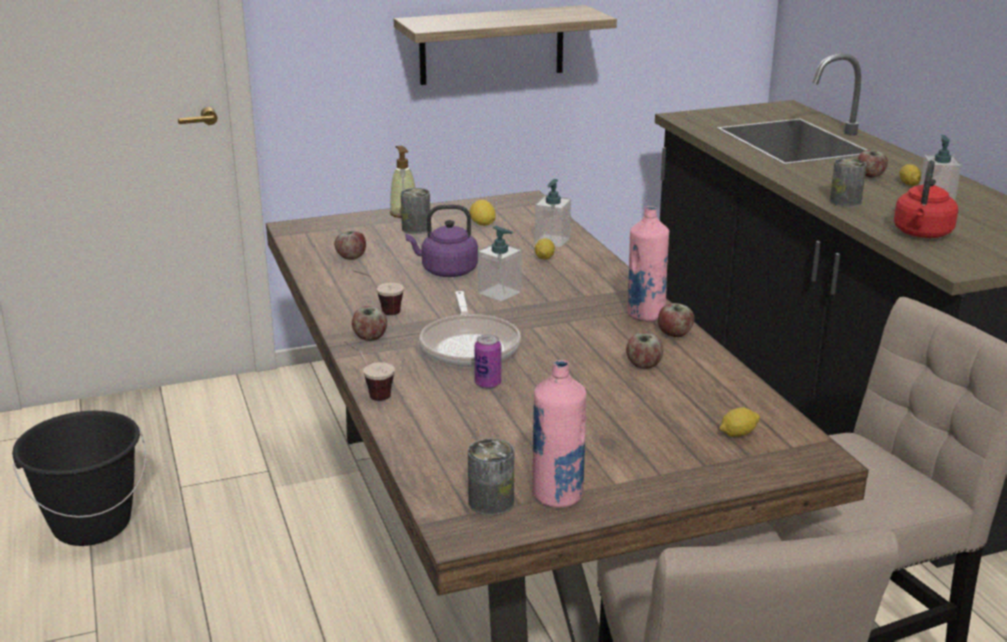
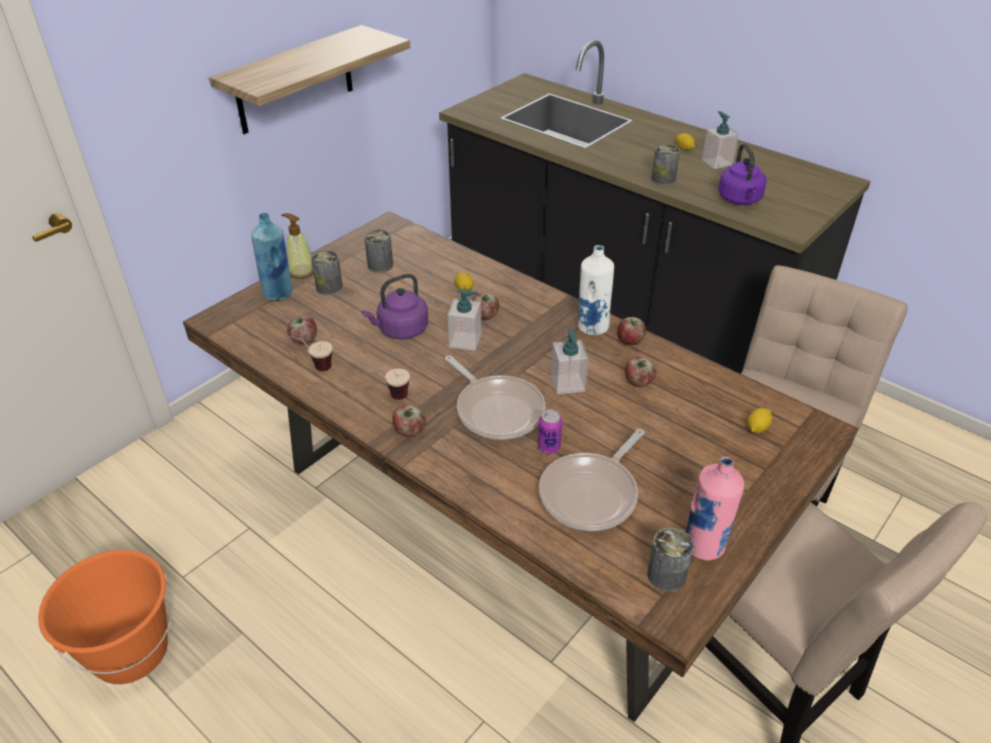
camera: 30 degrees left, 15 degrees up
black bucket [12,411,146,546] -> orange bucket [38,550,173,684]
cup [344,341,395,401] -> cup moved to [286,335,332,371]
lemon [470,200,496,226] -> can [364,230,393,273]
soap dispenser [535,179,571,247] -> soap dispenser moved to [551,329,588,394]
pink bottle [628,206,670,322] -> white bottle [578,245,614,336]
apple [858,150,888,178] -> apple moved to [472,293,500,320]
red kettle [894,160,958,238] -> purple kettle [718,143,767,205]
none -> blue bottle [251,213,293,301]
none -> frying pan [539,429,645,531]

